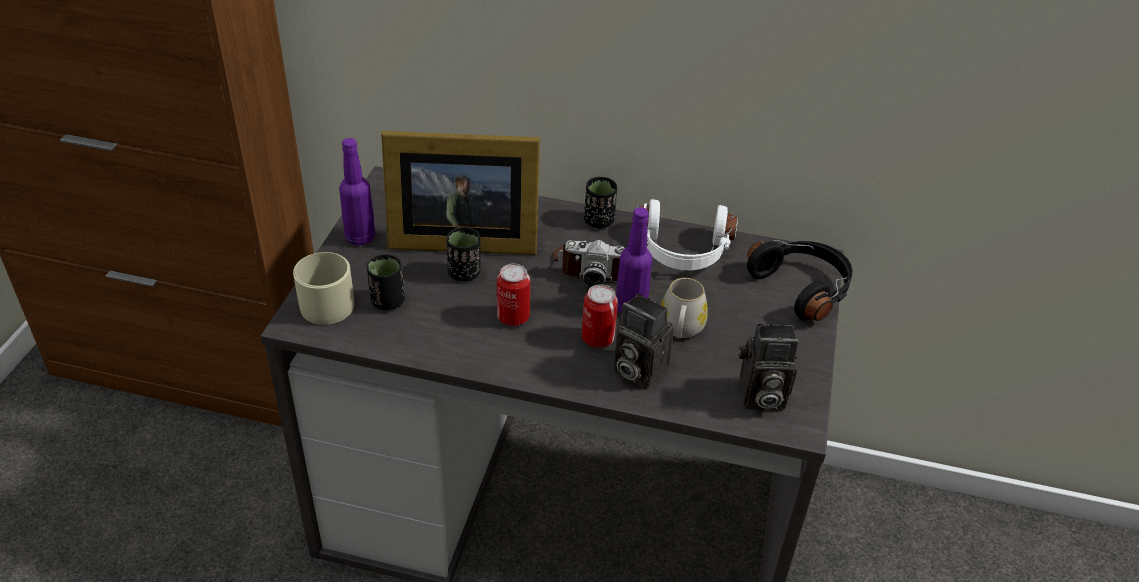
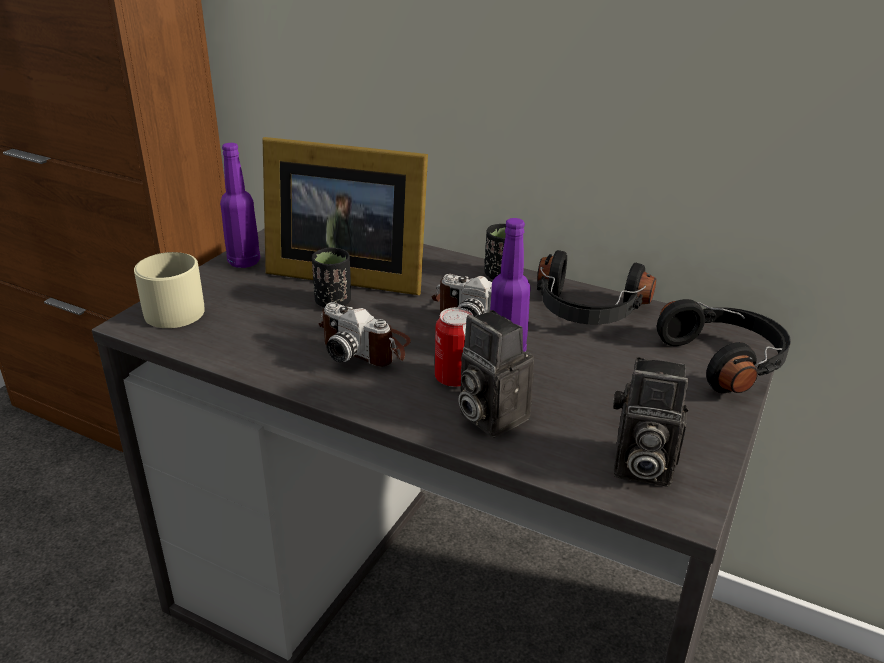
camera: 15 degrees right, 10 degrees down
black cup [367,254,405,310] -> none
can [497,264,530,326] -> camera [318,302,411,366]
white headphones [639,199,738,270] -> black headphones [537,250,656,324]
white mug [661,278,708,339] -> none

